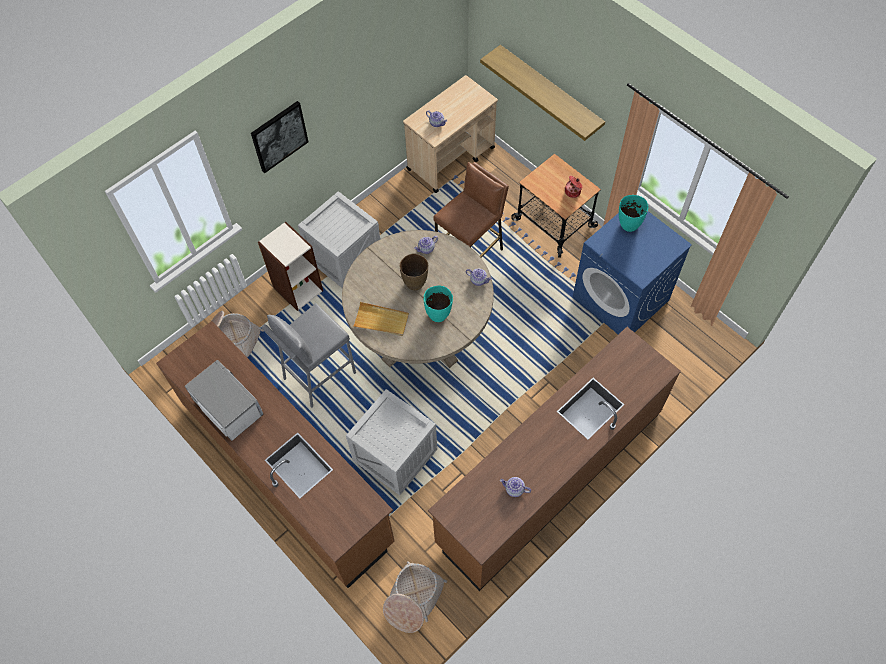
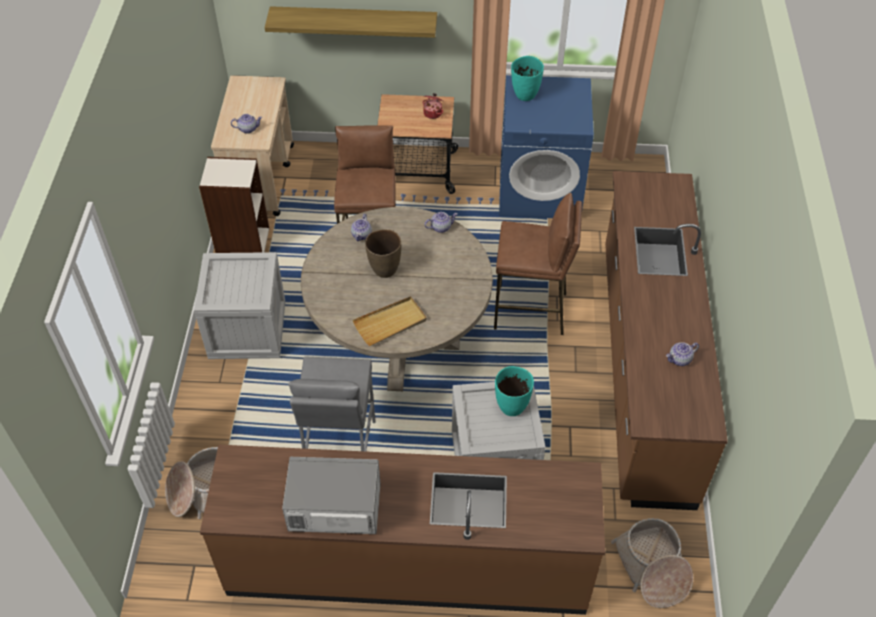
camera: 45 degrees left, 10 degrees down
picture [251,101,309,173] -> none
bookcase [258,221,323,311] -> bookcase moved to [199,157,269,253]
turquoise vase [424,286,453,322] -> turquoise vase moved to [495,366,534,416]
none -> brown stool [494,193,582,335]

